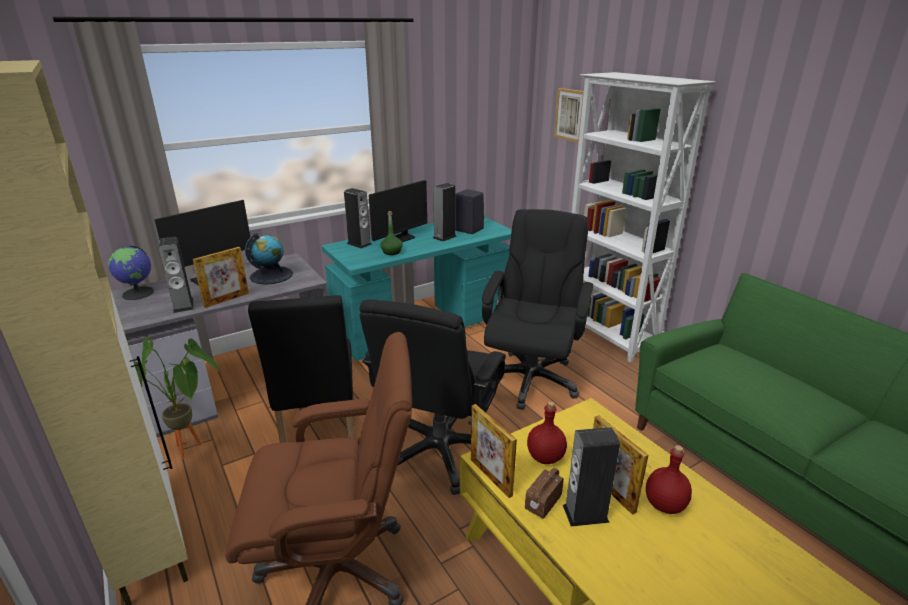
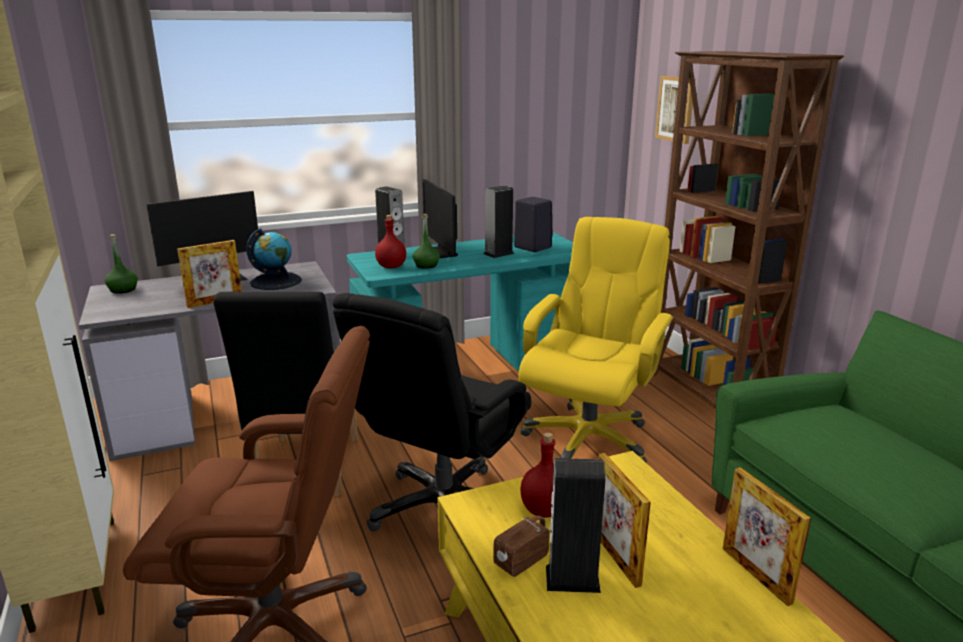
camera: 10 degrees right, 5 degrees down
globe [108,246,154,300] -> green bottle [105,234,138,294]
potted plant [134,337,219,459] -> none
speaker [158,237,194,313] -> none
monitor [369,180,427,242] -> monitor turned 105 degrees clockwise [422,179,458,258]
picture frame [471,404,517,498] -> picture frame moved to [723,467,811,606]
black office chair [482,209,593,410] -> yellow office chair [518,217,673,463]
white bookcase [572,72,716,363] -> brown bookcase [653,51,844,409]
red bottle [646,445,692,514] -> red bottle moved to [375,215,406,269]

